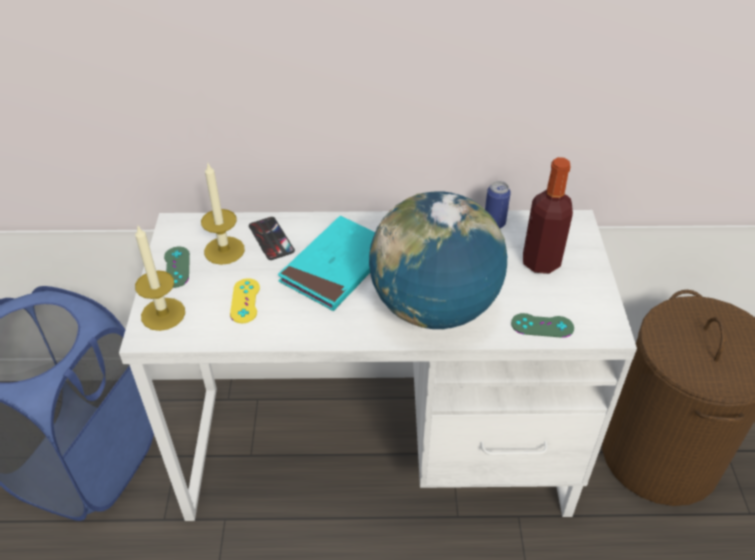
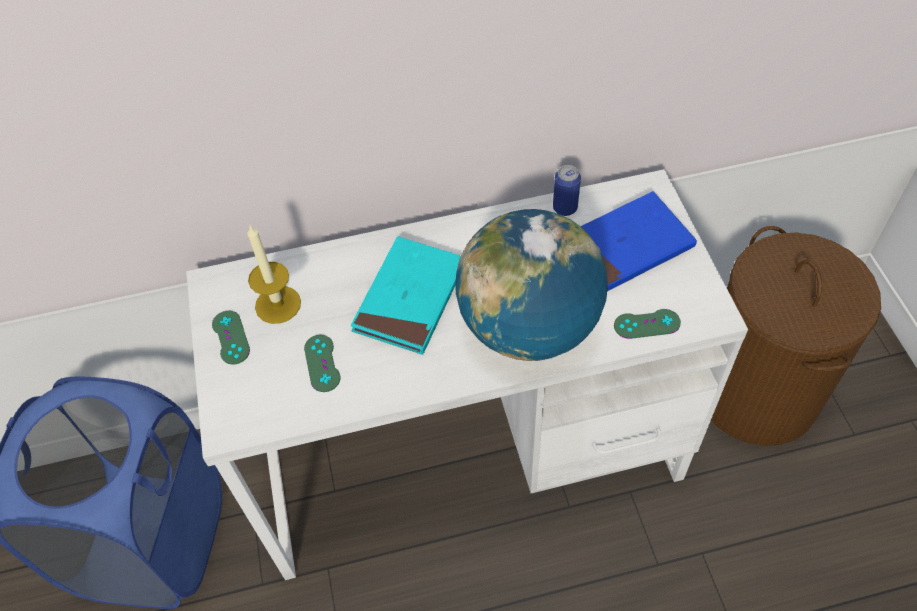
camera: 10 degrees left, 10 degrees up
candle [135,226,185,331] -> none
yellow game controller [230,278,260,323] -> green game controller [304,335,340,392]
phone [249,217,295,260] -> none
bottle [523,157,573,274] -> blue book [580,191,697,291]

